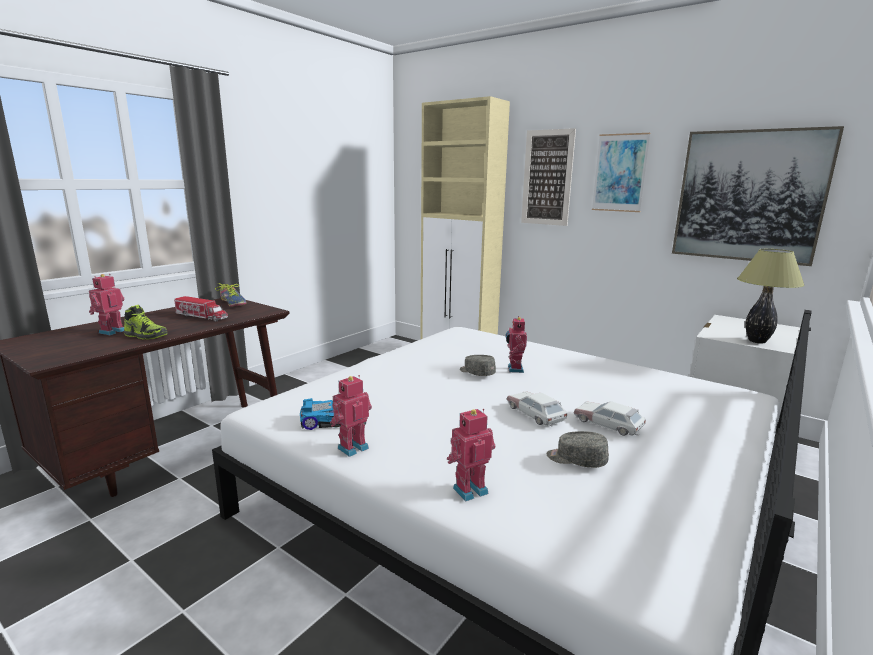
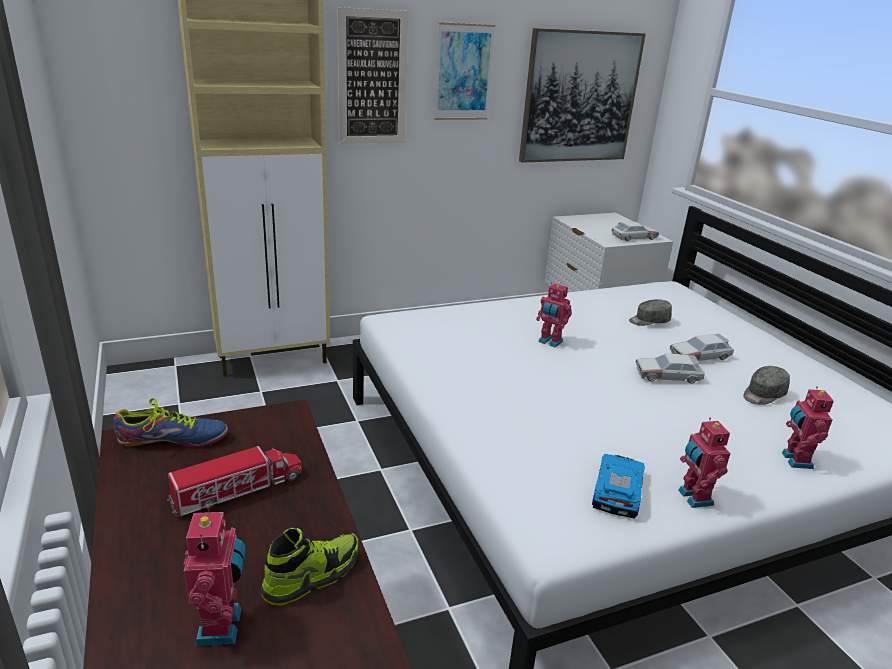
camera: 60 degrees left, 10 degrees up
toy robot [89,274,124,335] -> toy robot turned 150 degrees counterclockwise [183,506,246,646]
grey cap [460,355,496,376] -> grey cap moved to [629,299,672,326]
table lamp [737,249,805,344] -> toy car [612,222,659,241]

